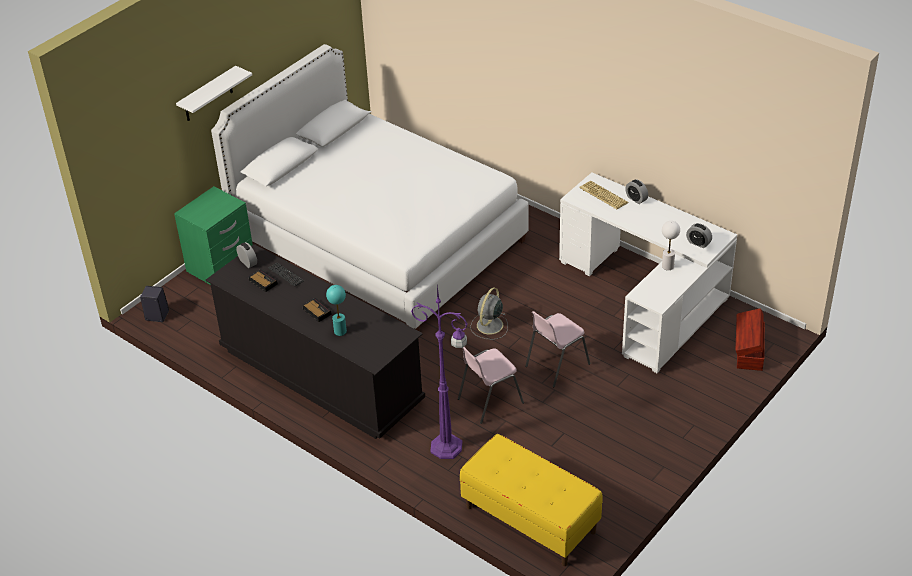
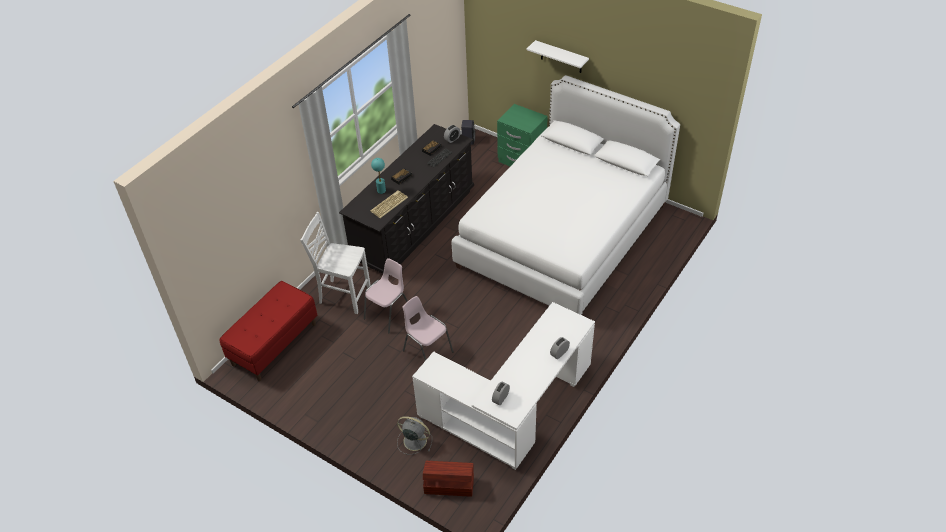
camera: 85 degrees right, 5 degrees up
purple floor lamp [411,284,468,459] -> white chair [300,212,371,314]
pink chair [458,347,524,424] -> pink chair turned 75 degrees clockwise [364,258,408,334]
yellow bench [460,434,603,566] -> red bench [219,281,317,381]
grey fan [470,287,508,340] -> grey fan moved to [397,416,432,455]
keyboard [579,181,629,209] -> keyboard moved to [371,190,408,218]
white table lamp [662,221,680,270] -> none

